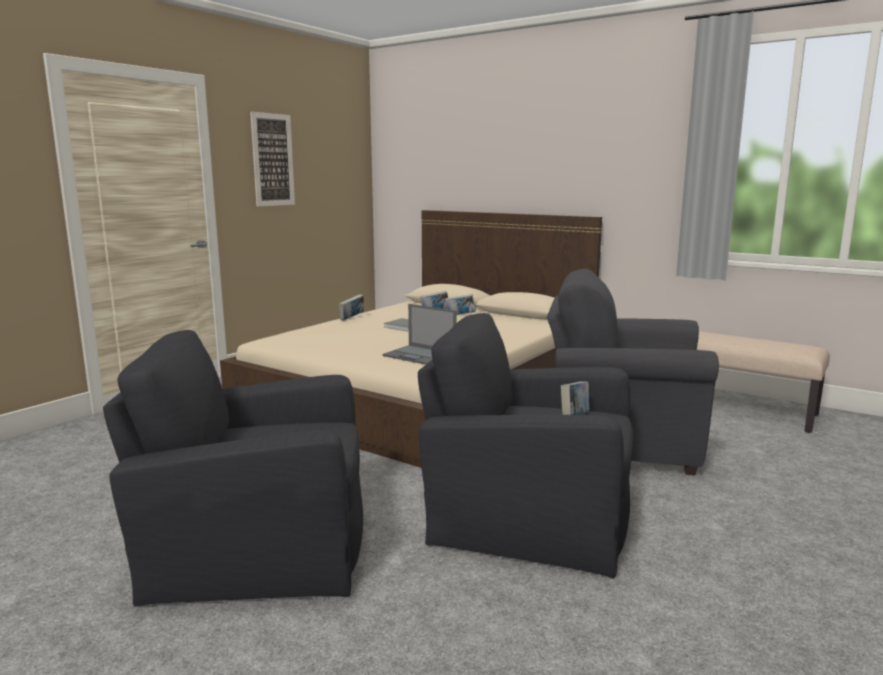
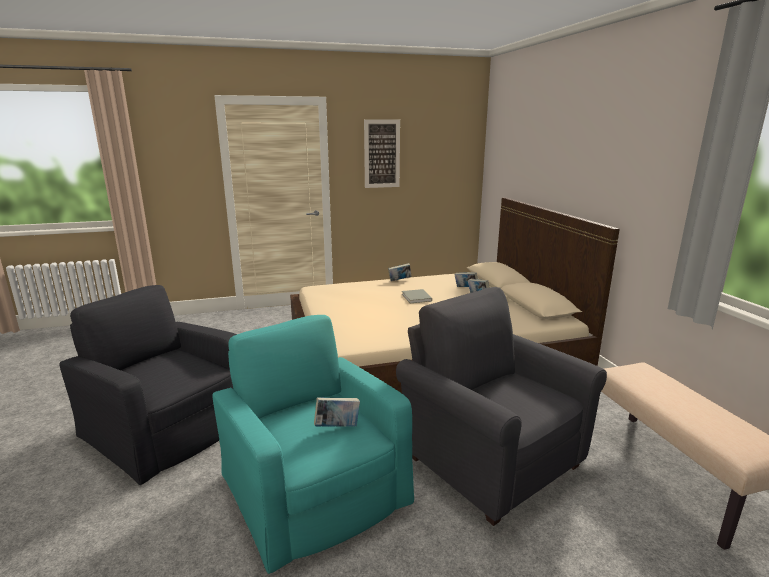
camera: 40 degrees right, 5 degrees up
laptop [382,304,457,365] -> none
black armchair [418,313,633,578] -> turquoise armchair [212,315,414,574]

